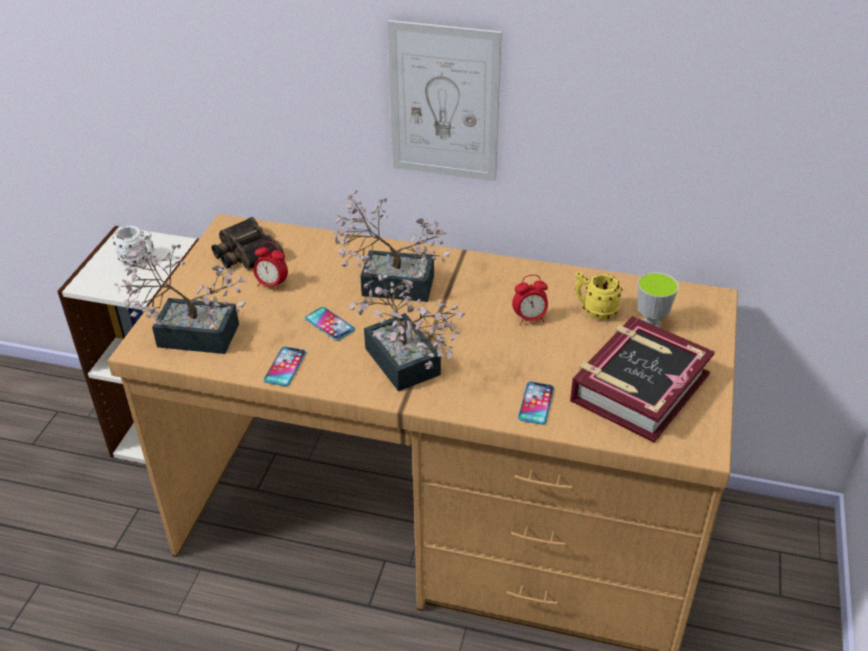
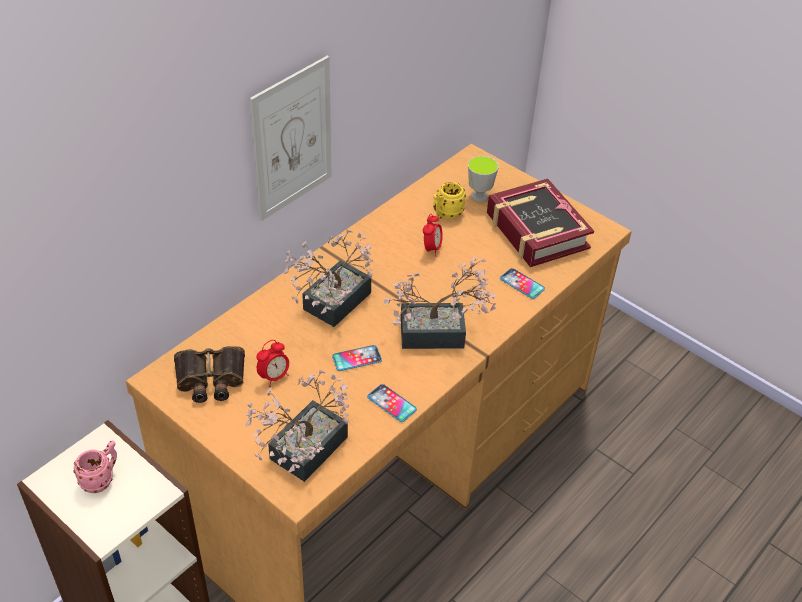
camera: 65 degrees left, 5 degrees up
white mug [113,226,153,266] -> pink mug [73,440,117,493]

